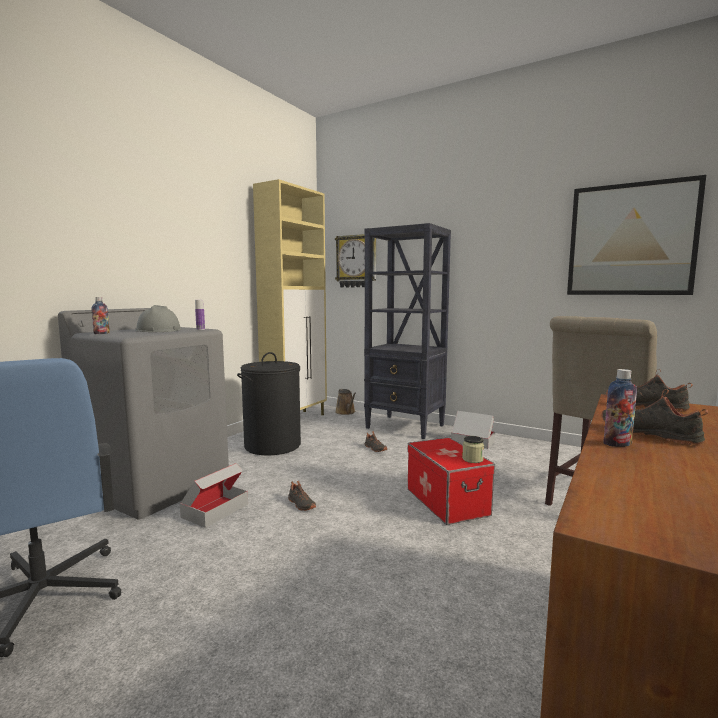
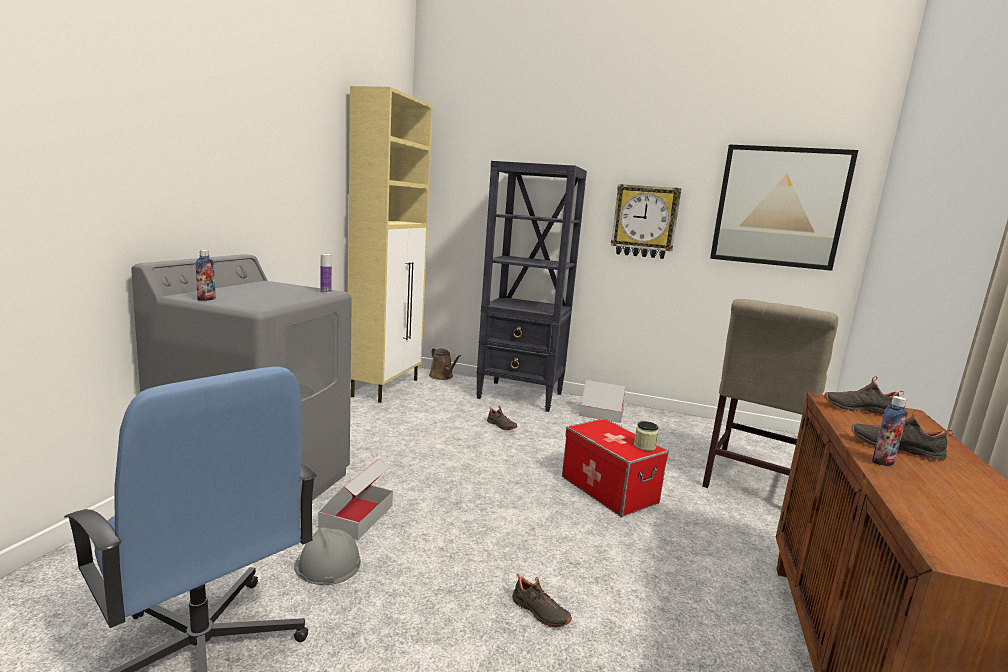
camera: 15 degrees left, 5 degrees up
grey hard hat [135,305,181,332] -> grey hard hat moved to [294,527,361,585]
black laundry basket [237,352,301,456] -> none
black shoe [288,481,316,511] -> black shoe moved to [512,574,572,628]
wall clock [335,234,376,287] -> wall clock moved to [611,184,682,259]

